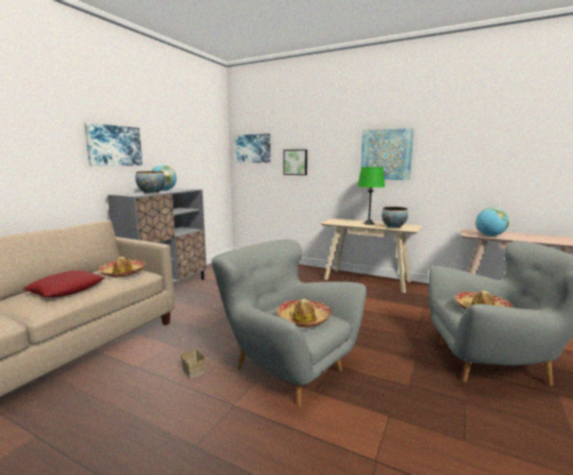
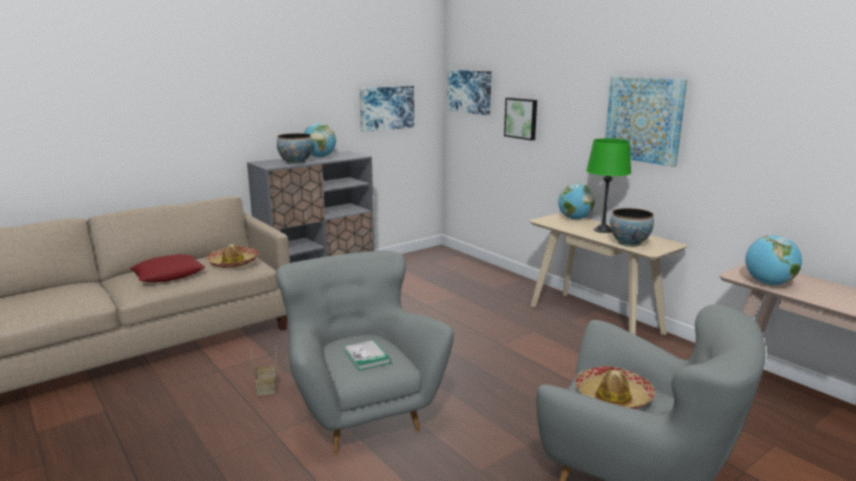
camera: 25 degrees right, 5 degrees up
picture [84,123,143,166] -> picture moved to [360,86,414,132]
hat [277,299,332,328] -> book [344,340,391,371]
none -> globe [558,183,595,220]

